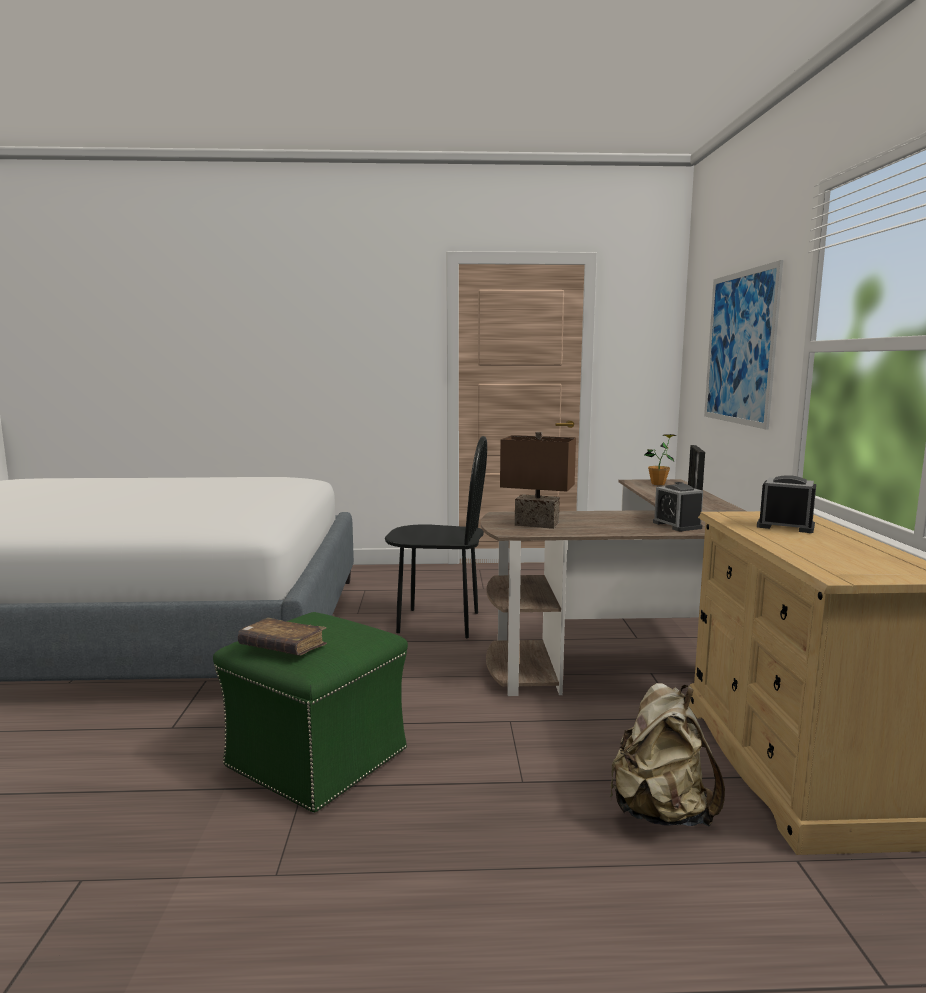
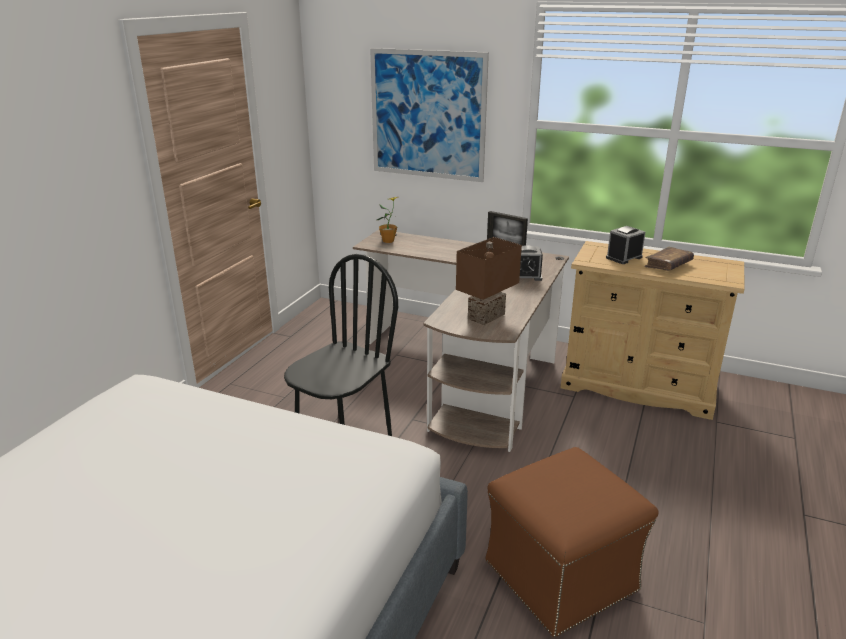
camera: 65 degrees left, 15 degrees up
green ottoman [213,612,408,813] -> brown ottoman [485,447,659,637]
brown book [238,618,327,655] -> brown book moved to [645,247,694,271]
beige backpack [610,683,725,826] -> none

